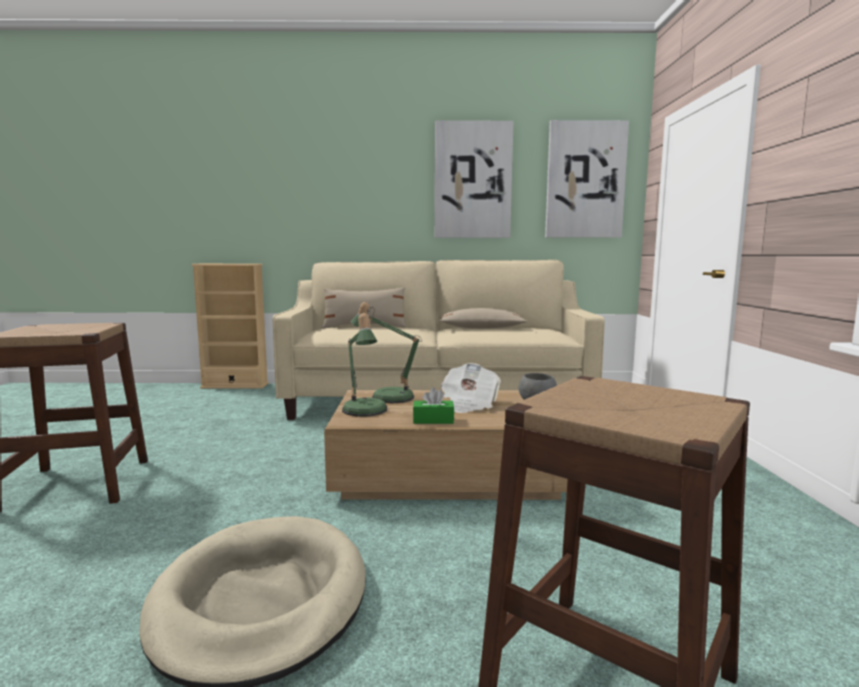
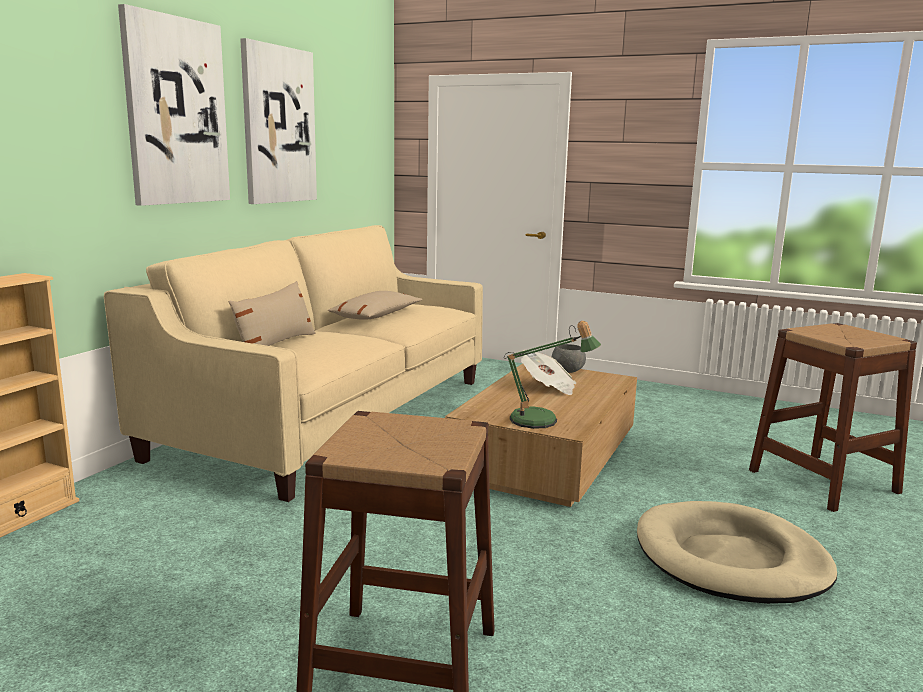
camera: 65 degrees left, 5 degrees up
table lamp [351,302,422,403] -> none
green tissue box [413,388,454,424] -> none
picture [545,120,629,238] -> picture moved to [118,4,230,206]

